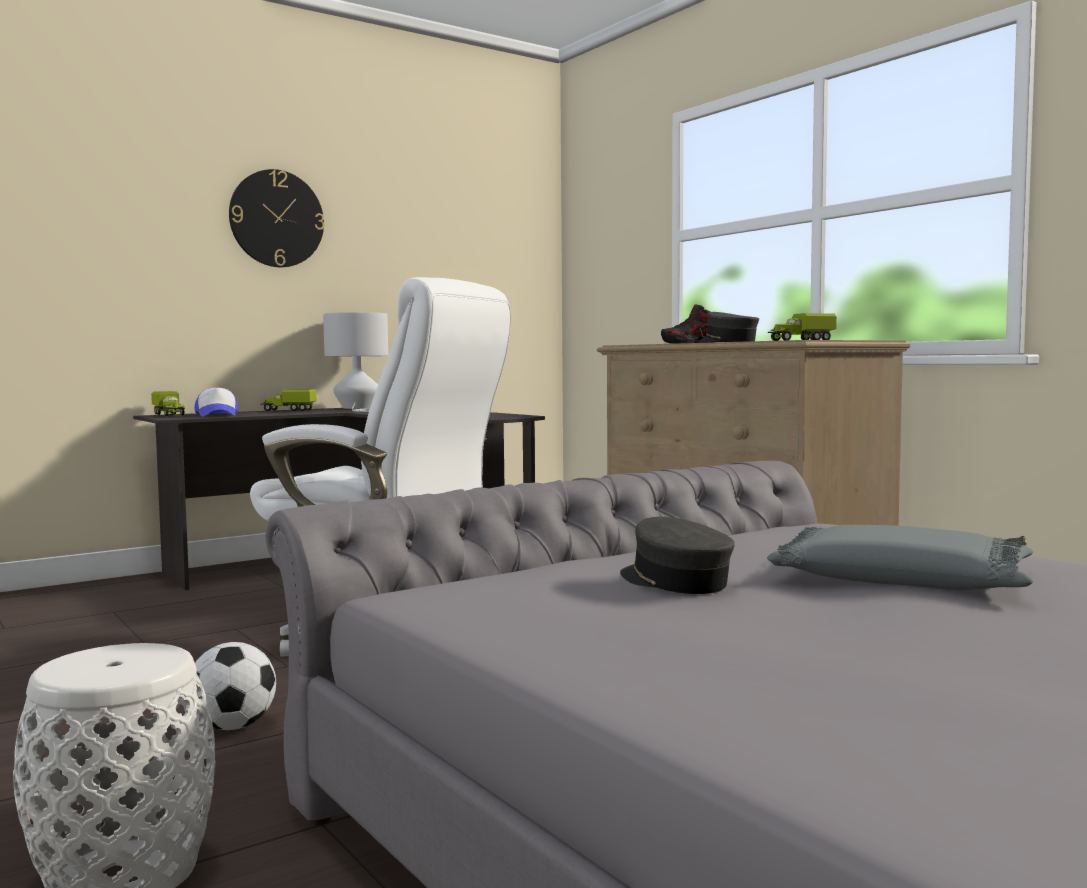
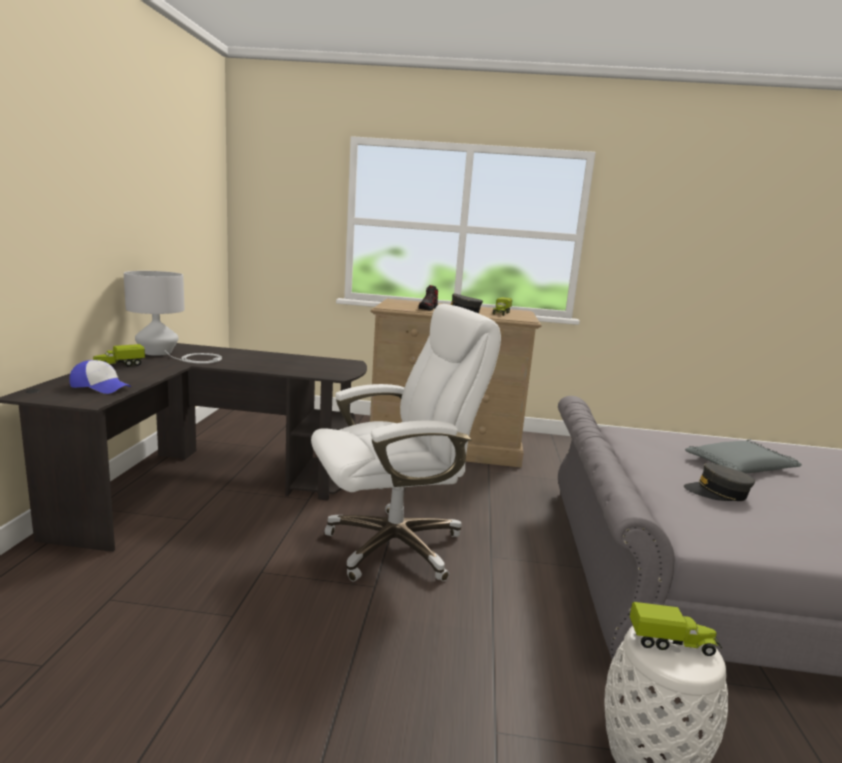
camera: 50 degrees left, 10 degrees up
toy truck [151,391,185,416] -> toy truck moved to [630,602,722,656]
football [195,642,276,730] -> none
wall clock [229,169,324,267] -> none

